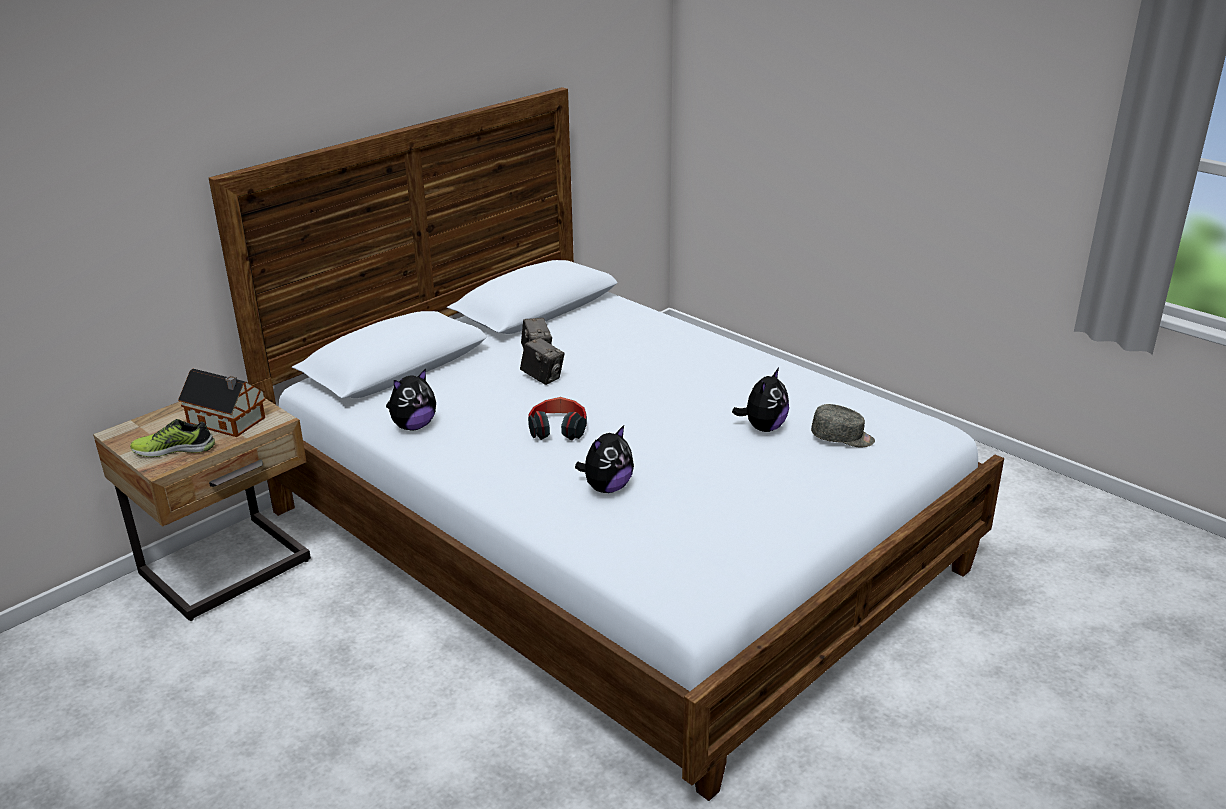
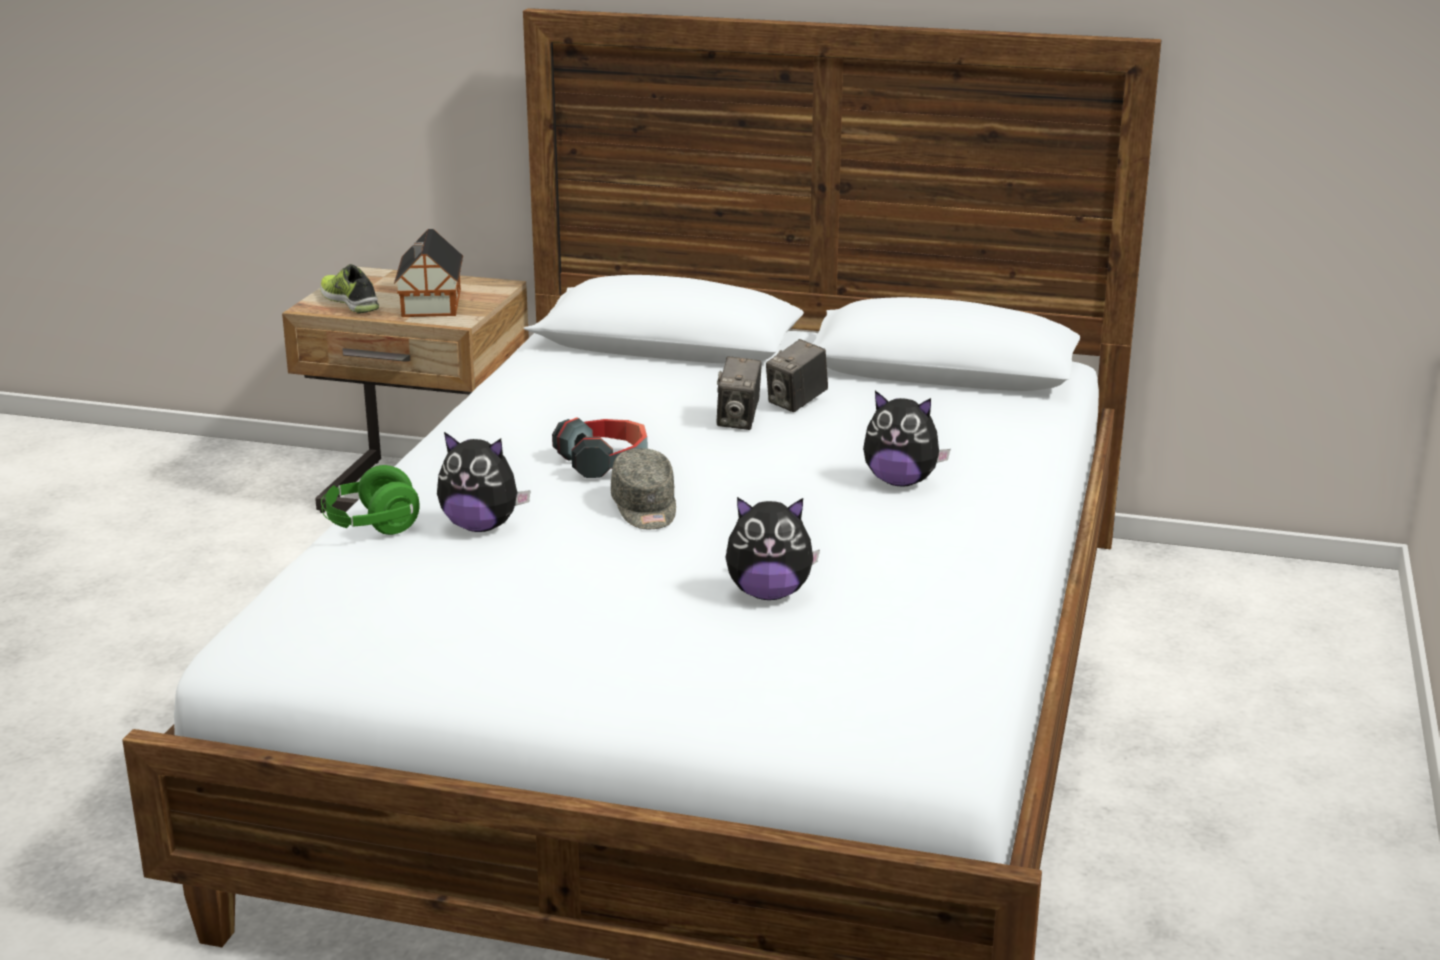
camera: 60 degrees right, 5 degrees down
plush toy [386,369,436,431] -> plush toy moved to [863,390,951,487]
grey cap [811,404,875,447] -> grey cap moved to [611,448,676,529]
none -> green headphones [321,465,420,535]

